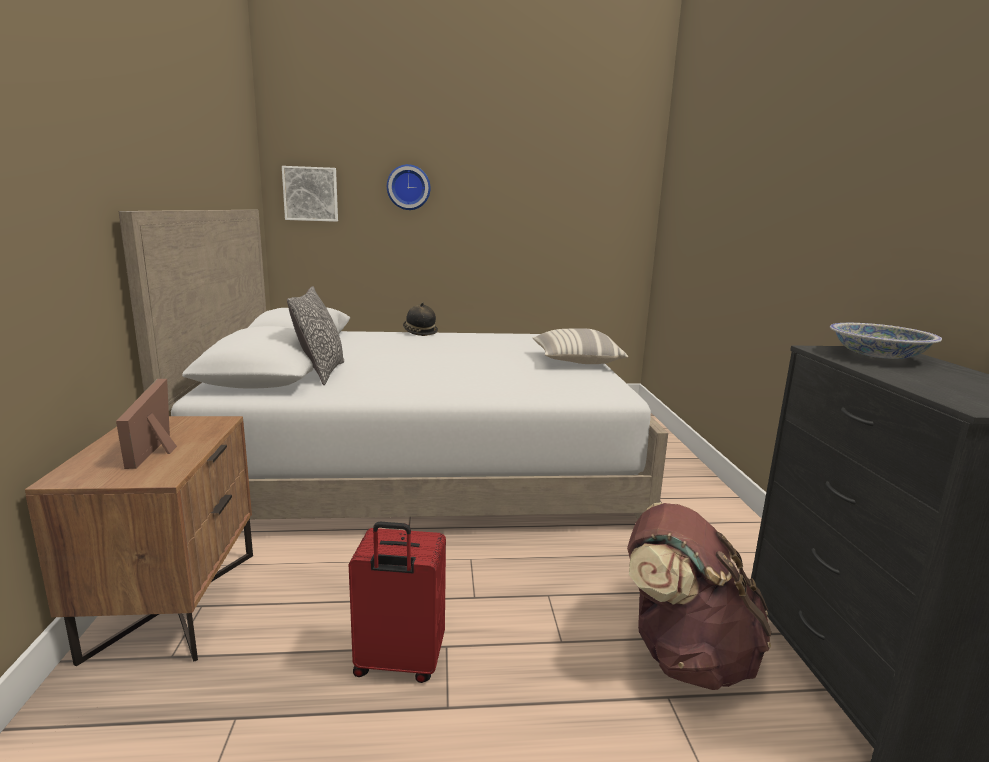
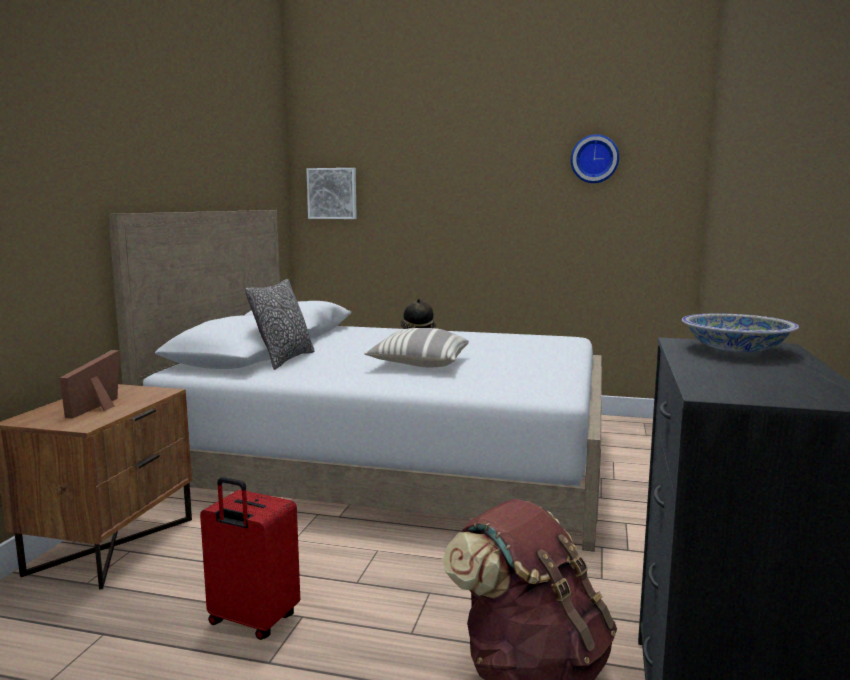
camera: 20 degrees right, 5 degrees down
wall clock [387,164,431,210] -> wall clock moved to [571,134,619,183]
pillow [532,328,628,364] -> pillow moved to [364,328,469,367]

